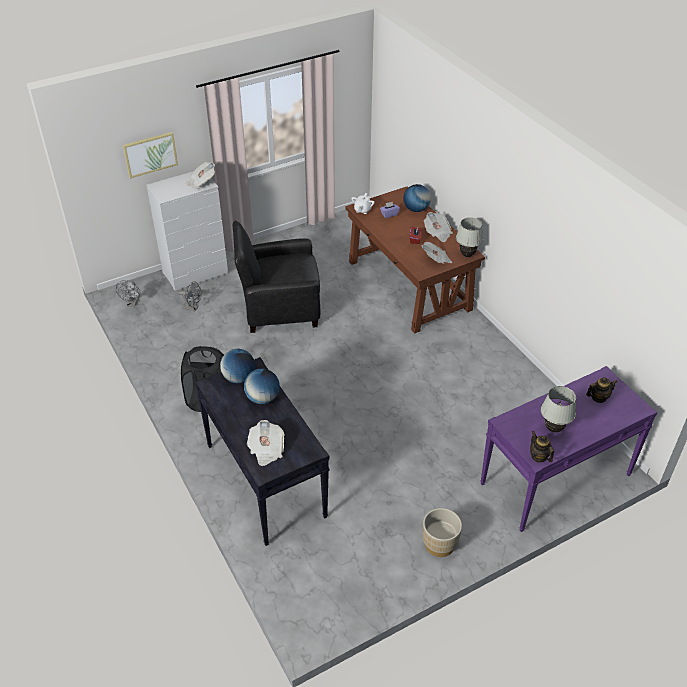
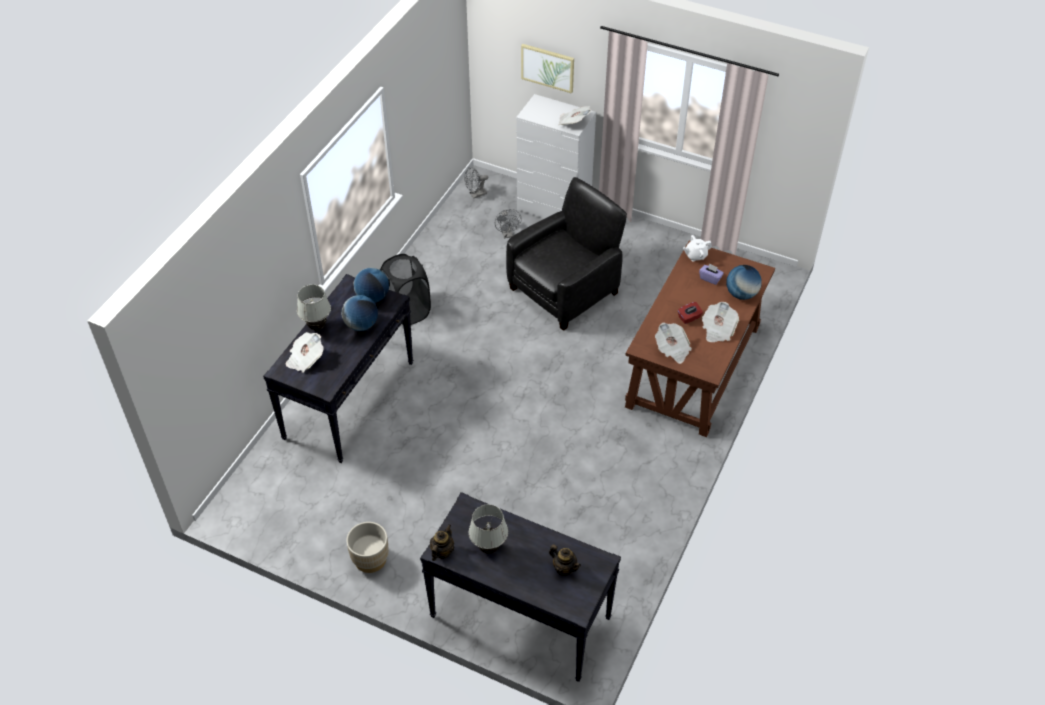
camera: 55 degrees right, 5 degrees up
black armchair [232,221,320,333] -> black armchair turned 90 degrees clockwise [506,177,627,331]
white table lamp [456,217,483,257] -> white table lamp moved to [297,285,331,331]
purple console table [480,366,658,532] -> black console table [420,492,621,682]

